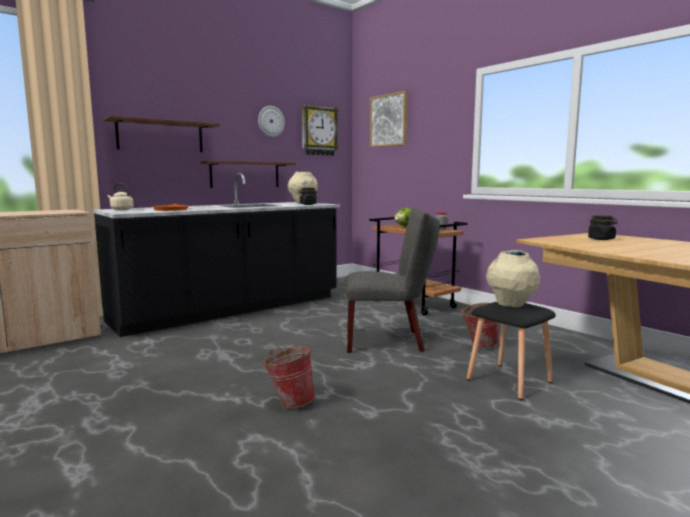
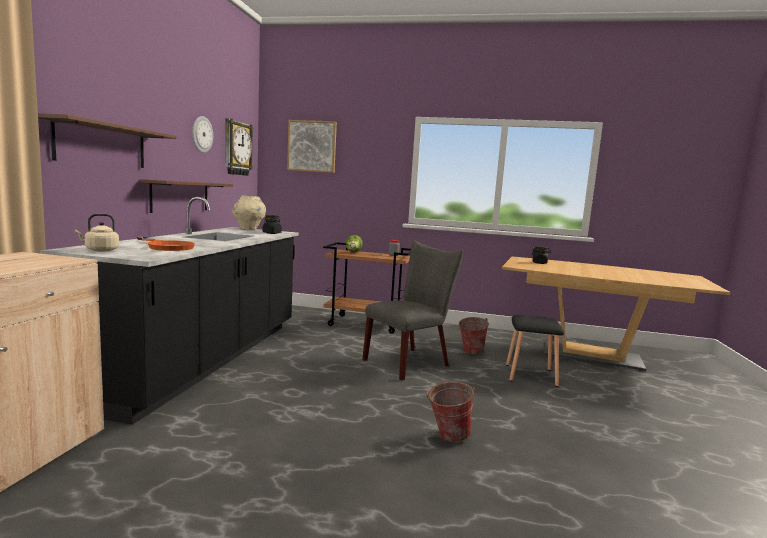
camera: 40 degrees left, 0 degrees up
beige vase [486,250,540,307] -> none

